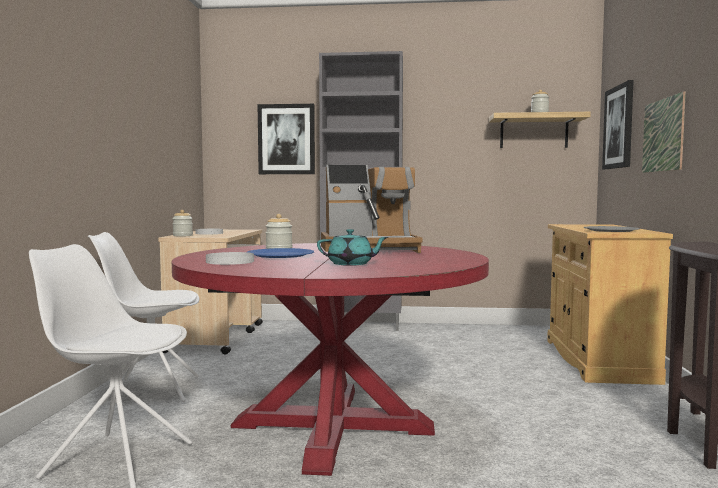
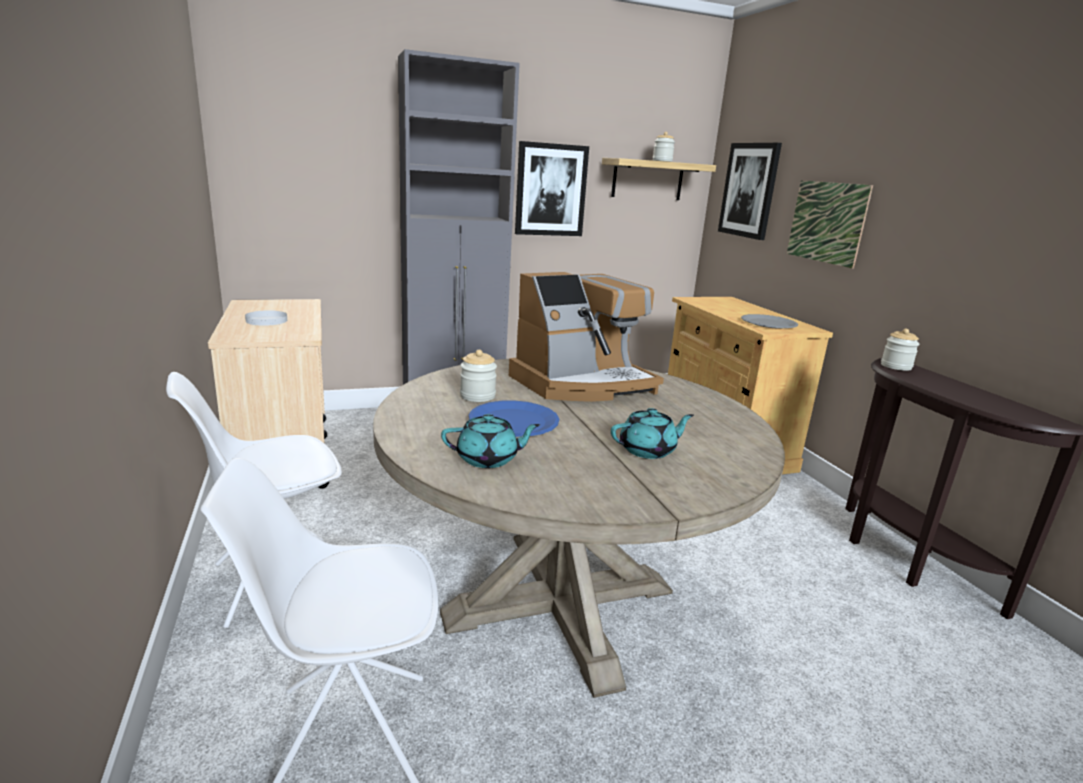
camera: 25 degrees left, 15 degrees up
jar [172,210,193,237] -> jar moved to [881,329,920,371]
red dining table [172,243,489,476] -> beige dining table [373,359,785,698]
white plate [206,252,254,265] -> turquoise teapot [441,414,540,468]
picture [258,104,315,174] -> picture moved to [515,141,589,236]

